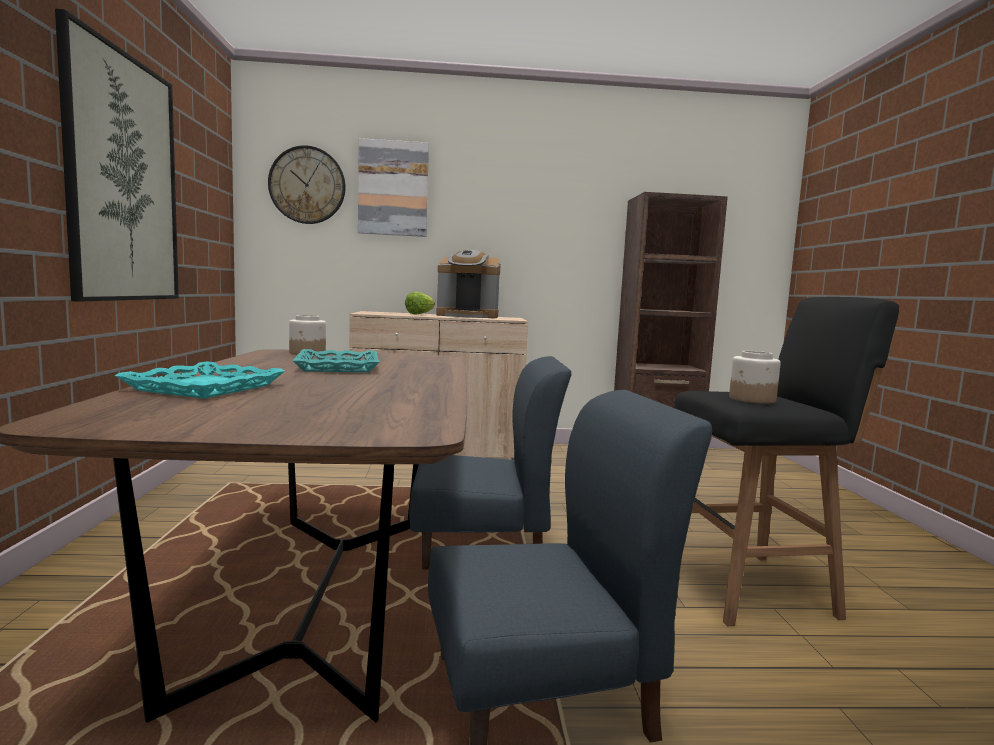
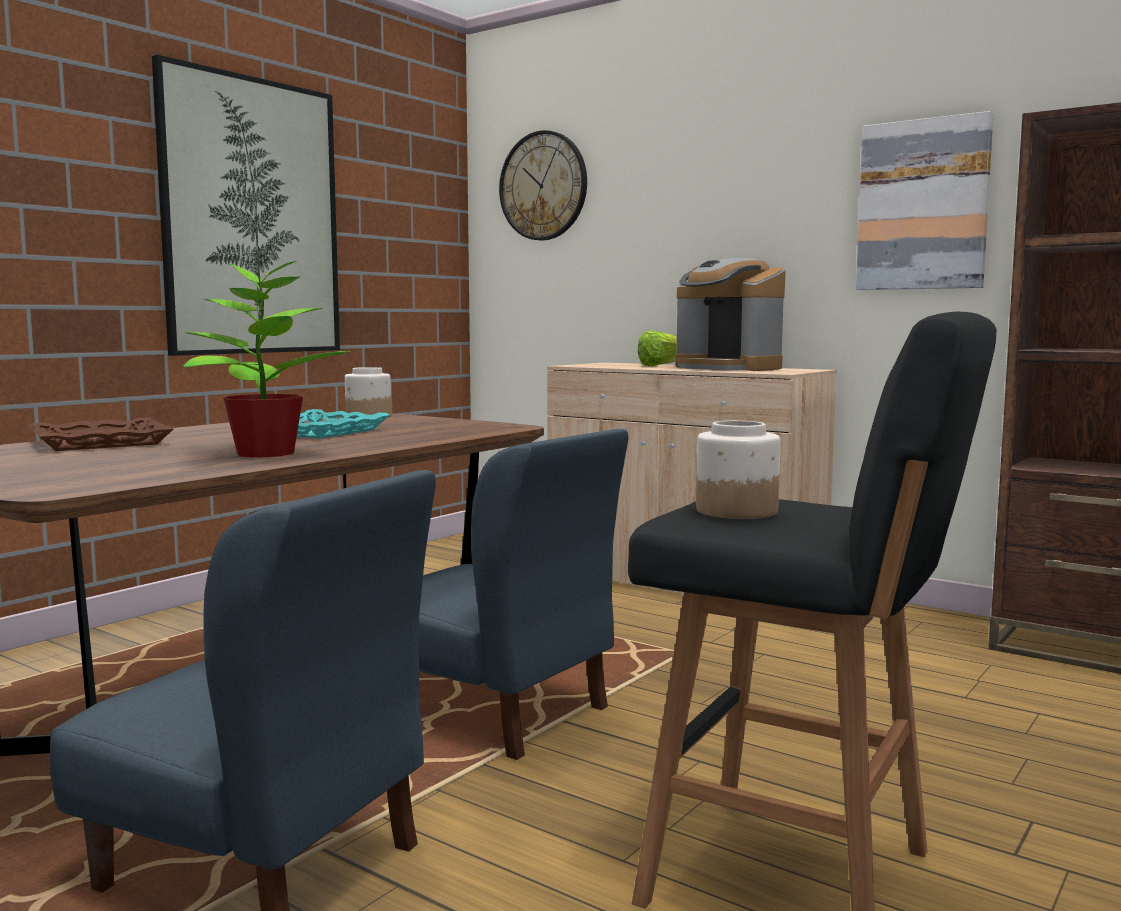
camera: 40 degrees right, 0 degrees up
turquoise tray [114,361,285,399] -> brown tray [29,417,173,451]
picture [358,138,429,237] -> picture moved to [856,111,994,290]
none -> potted plant [183,249,350,458]

